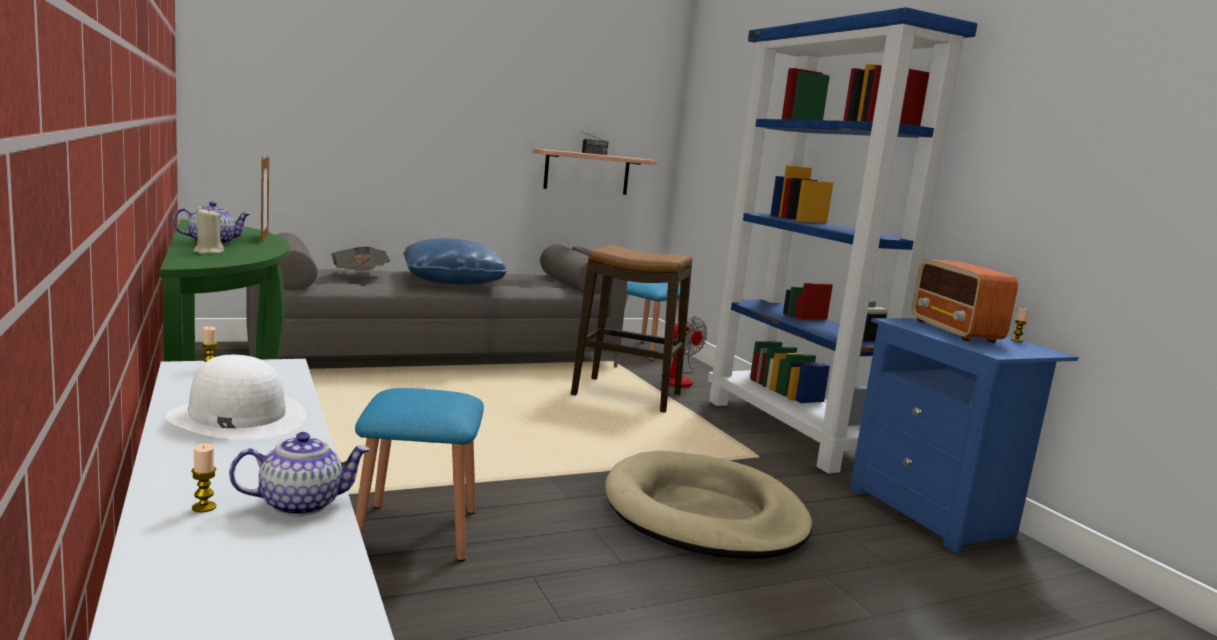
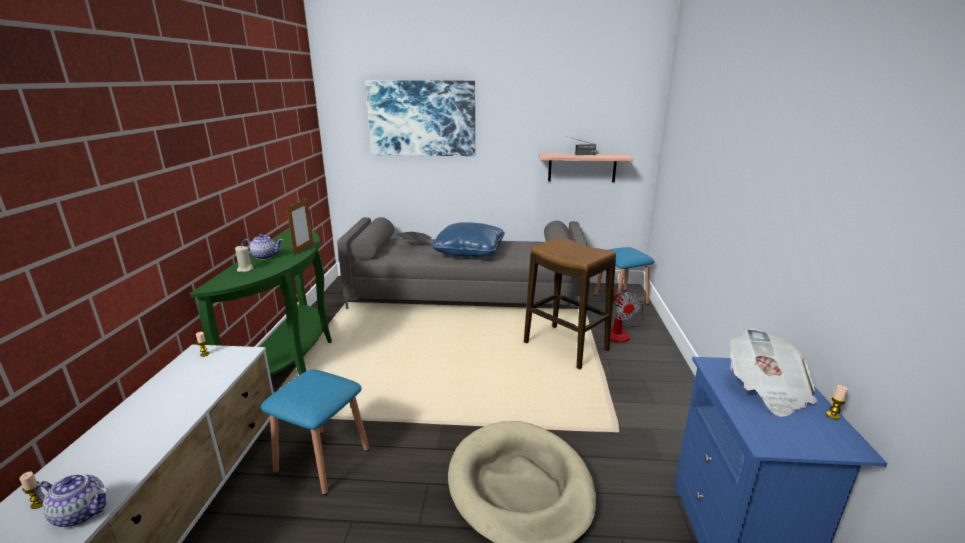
camera: 30 degrees right, 10 degrees up
white hat [165,355,306,440] -> none
blue bookcase [708,7,977,474] -> none
radio [912,259,1018,343] -> newspaper [730,328,817,417]
none -> picture [365,81,475,156]

